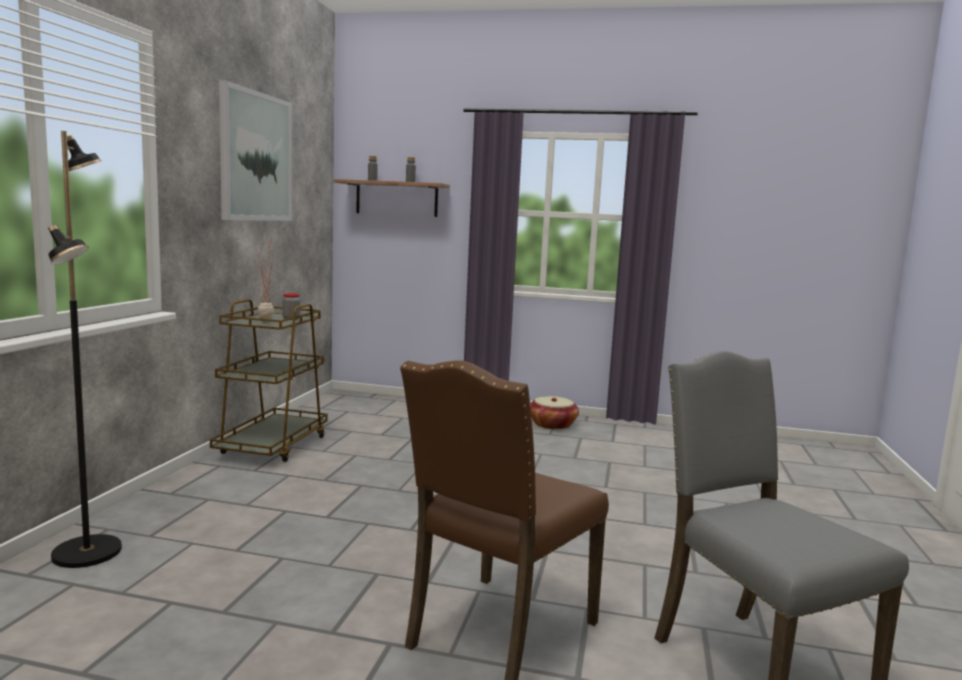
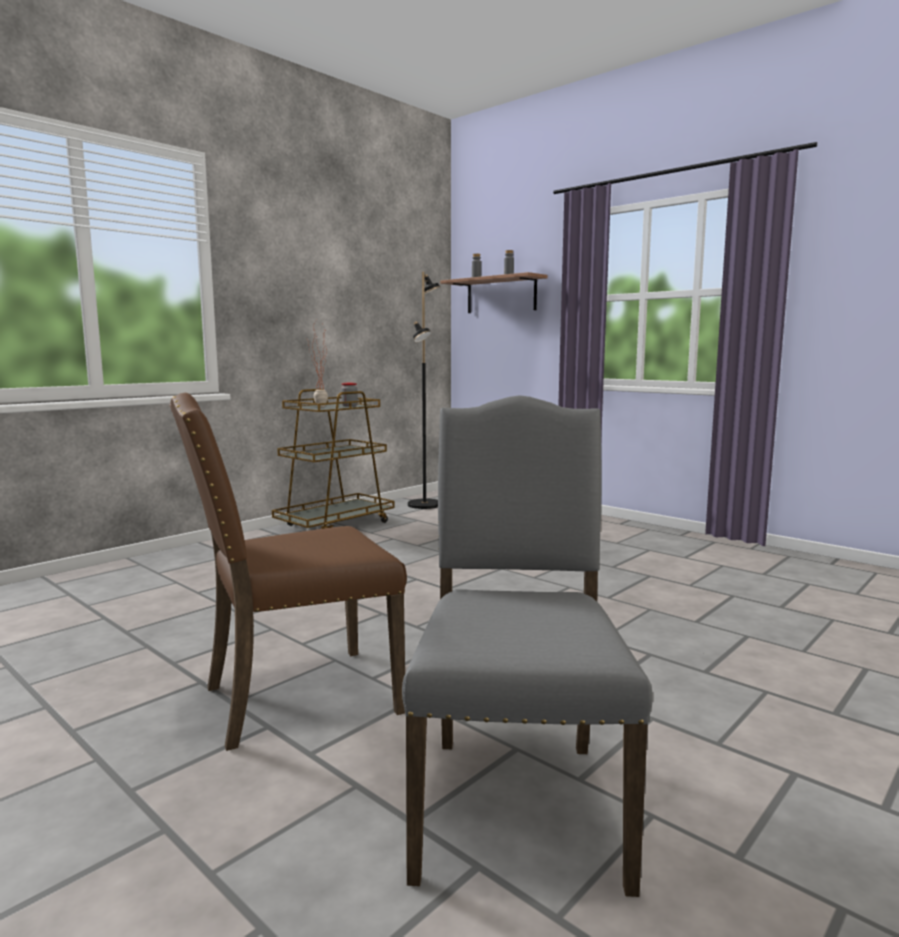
camera: 30 degrees right, 0 degrees up
black floor lamp [48,131,122,568] -> black floor lamp moved to [408,272,440,509]
picture [219,80,292,221] -> none
basket [530,396,579,430] -> none

